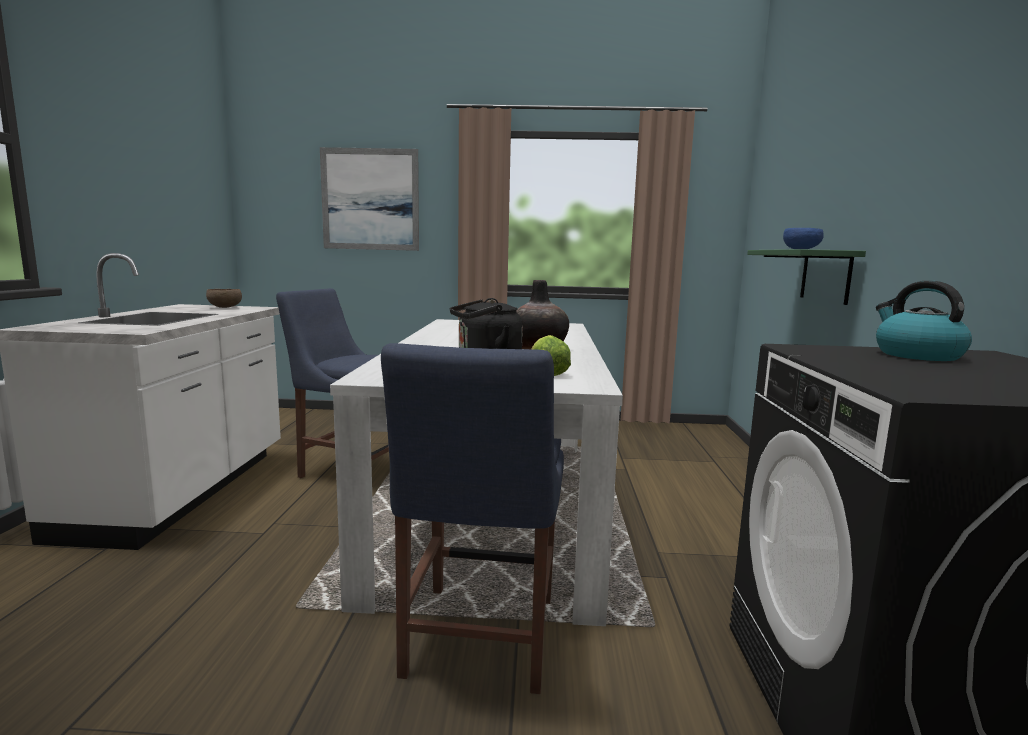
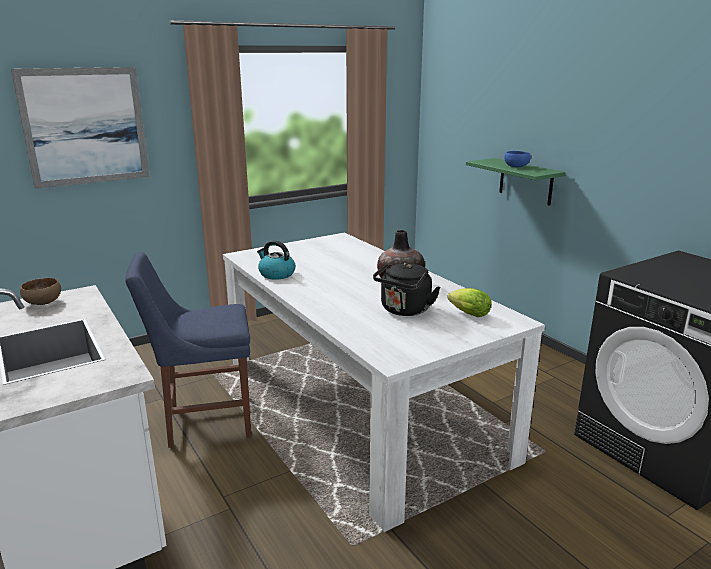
camera: 35 degrees left, 10 degrees up
blue chair [381,343,564,694] -> none
kettle [876,281,972,361] -> kettle moved to [257,240,295,280]

